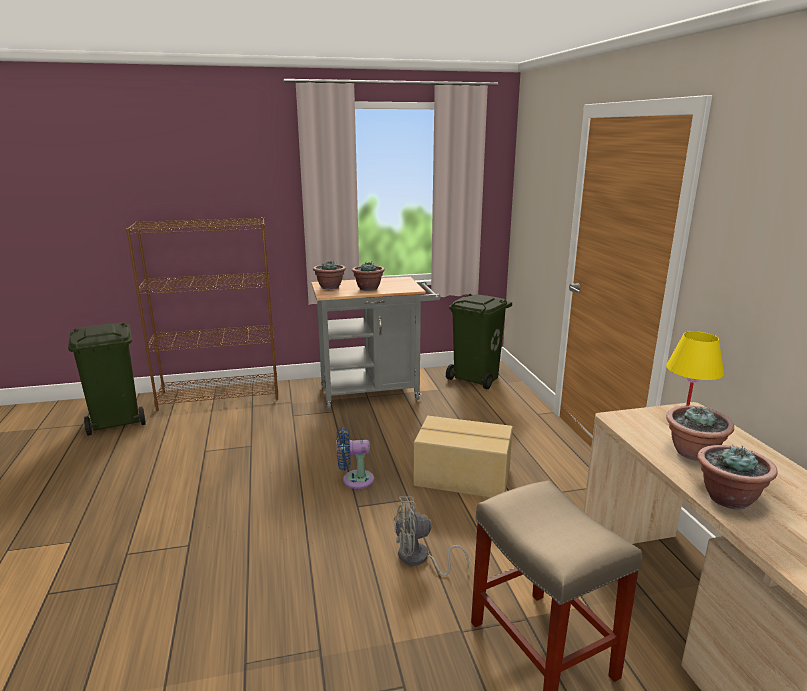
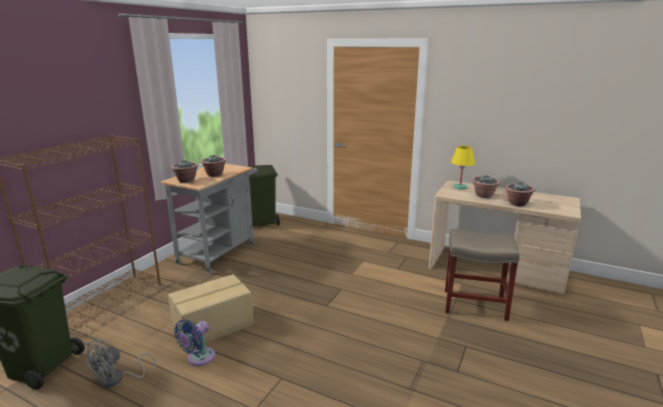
camera: 50 degrees left, 0 degrees up
blue fan [337,427,374,489] -> blue fan moved to [174,319,215,366]
grey fan [394,496,469,576] -> grey fan moved to [84,339,156,388]
cardboard box [414,416,513,497] -> cardboard box moved to [168,274,254,350]

